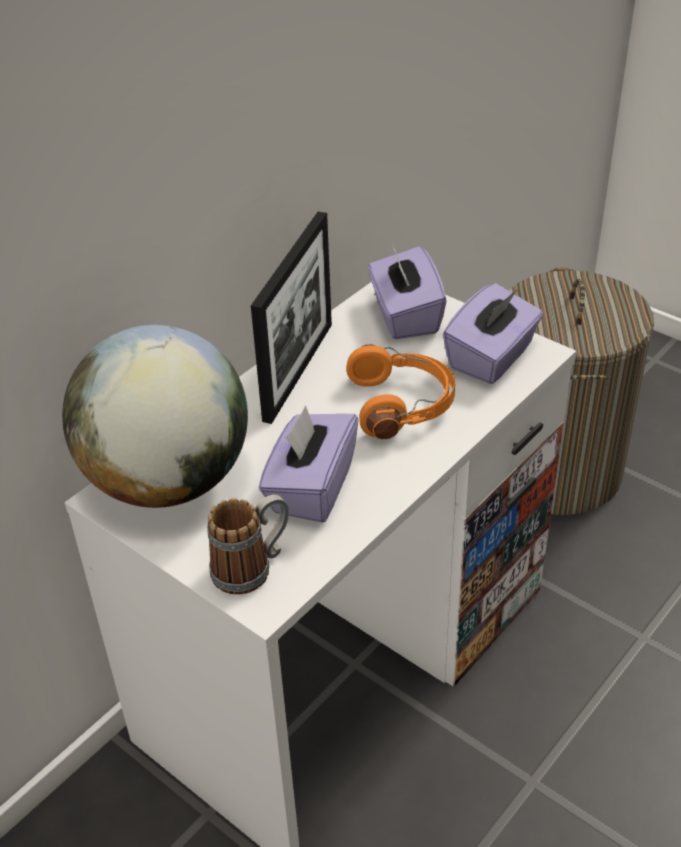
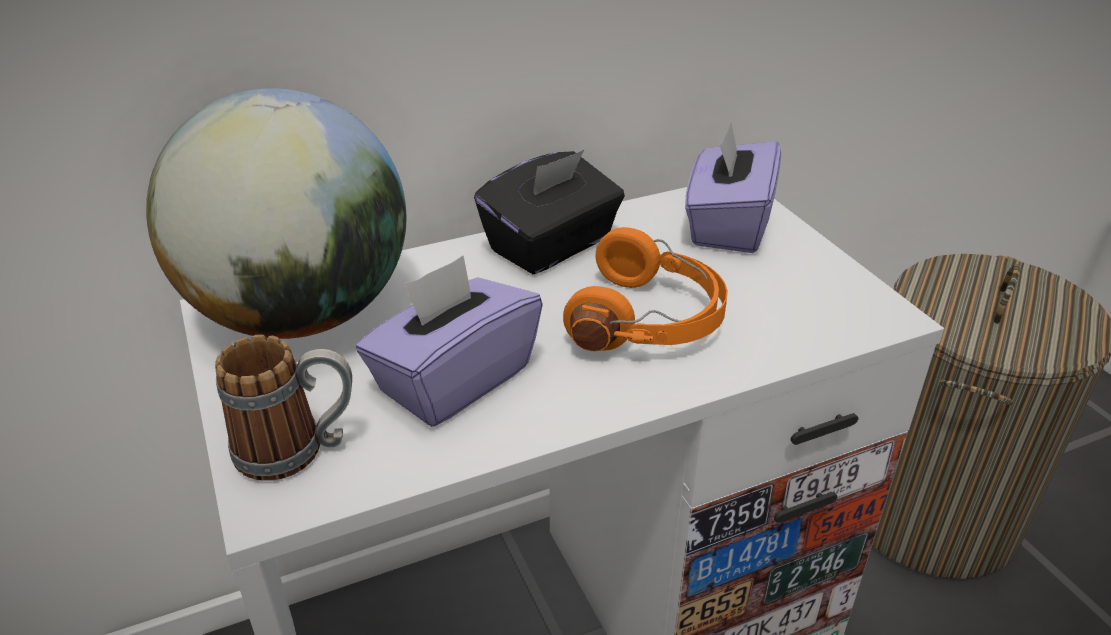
camera: 25 degrees right, 5 degrees down
picture frame [251,212,332,424] -> black tissue box [474,150,625,274]
purple tissue box [443,283,543,384] -> none

